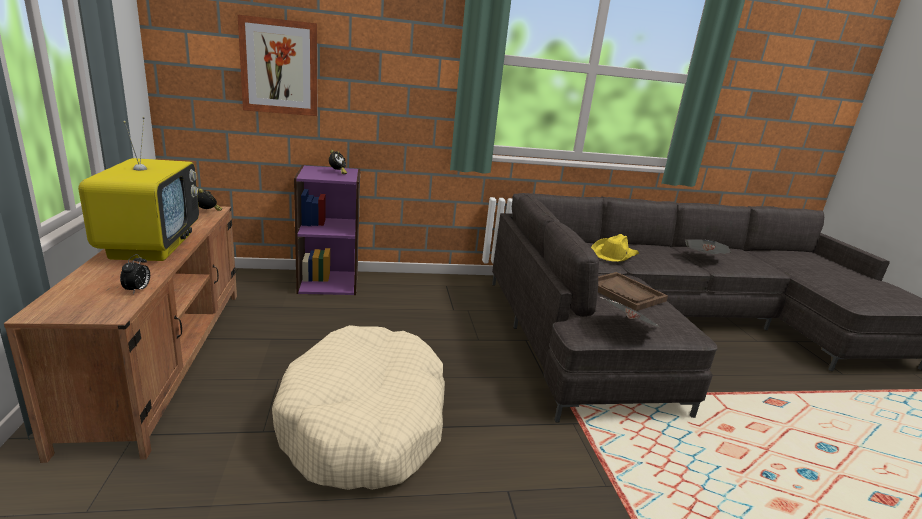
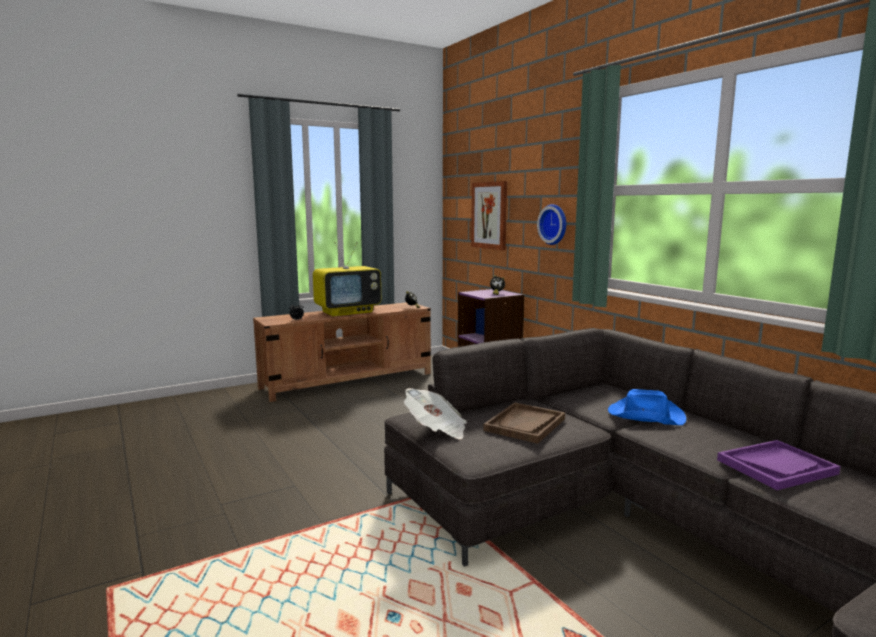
camera: 70 degrees right, 10 degrees down
beige dog bed [272,325,445,490] -> none
yellow hat [591,234,639,262] -> blue hat [608,389,686,425]
newspaper [685,239,731,254] -> purple tray [717,440,841,490]
none -> wall clock [537,204,566,245]

